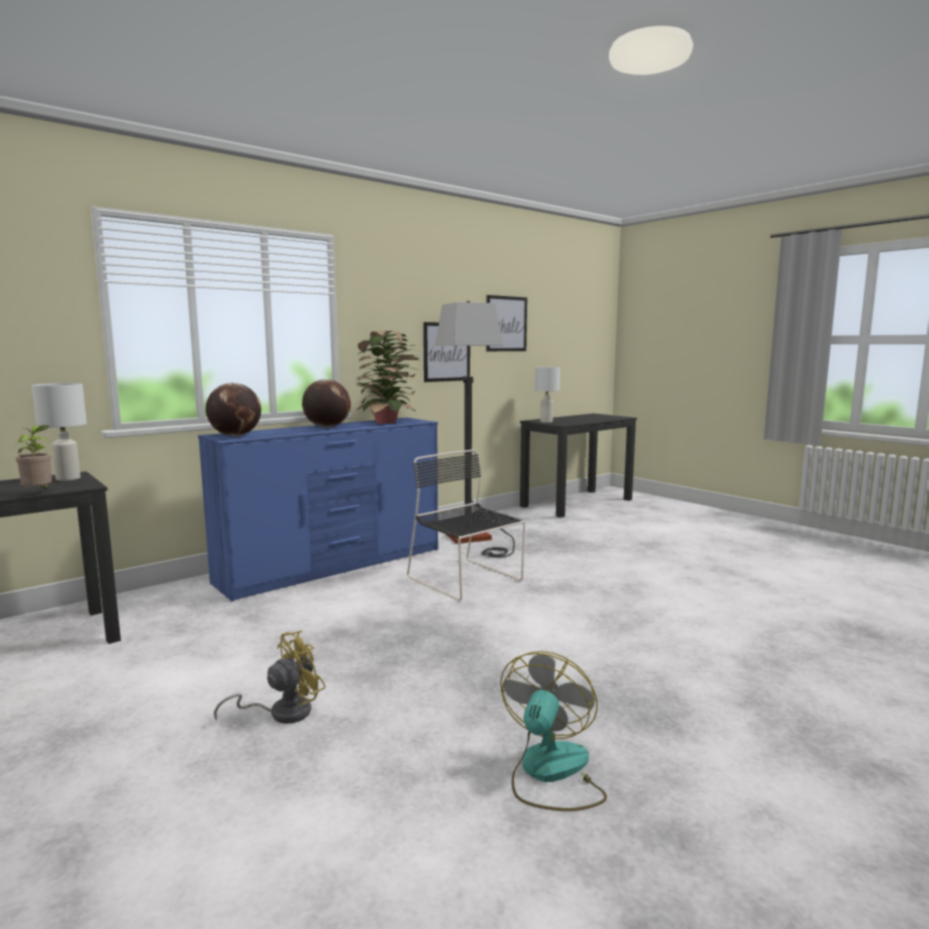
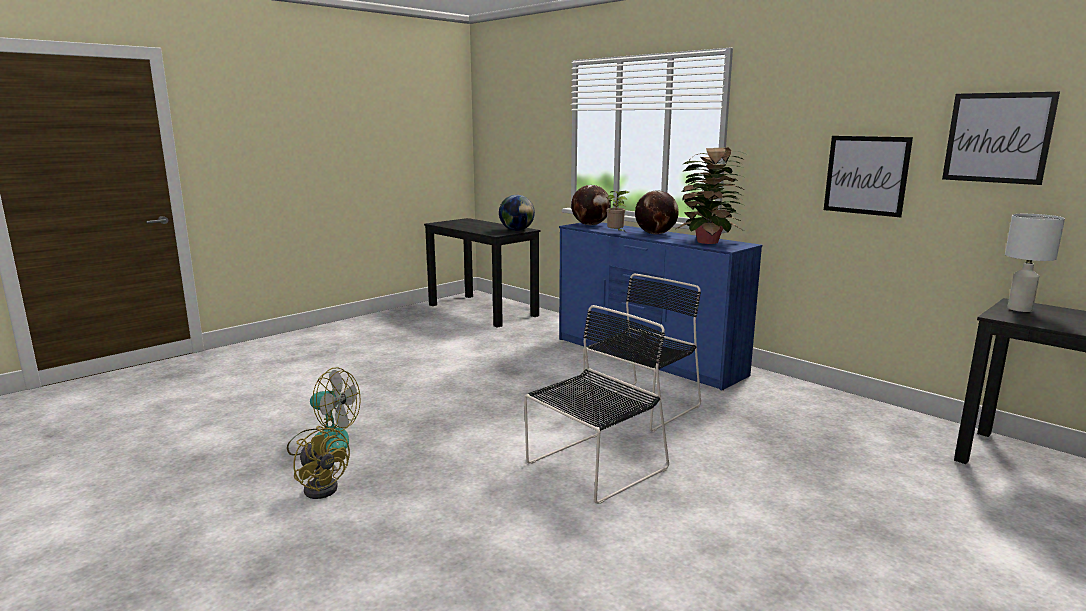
camera: 85 degrees right, 5 degrees up
potted plant [14,425,52,489] -> potted plant moved to [607,191,629,231]
white table lamp [32,383,87,481] -> globe [499,195,535,231]
yellow fan [214,630,326,724] -> yellow fan moved to [293,426,350,499]
floor lamp [435,301,515,558] -> none
none -> black chair [524,305,669,504]

